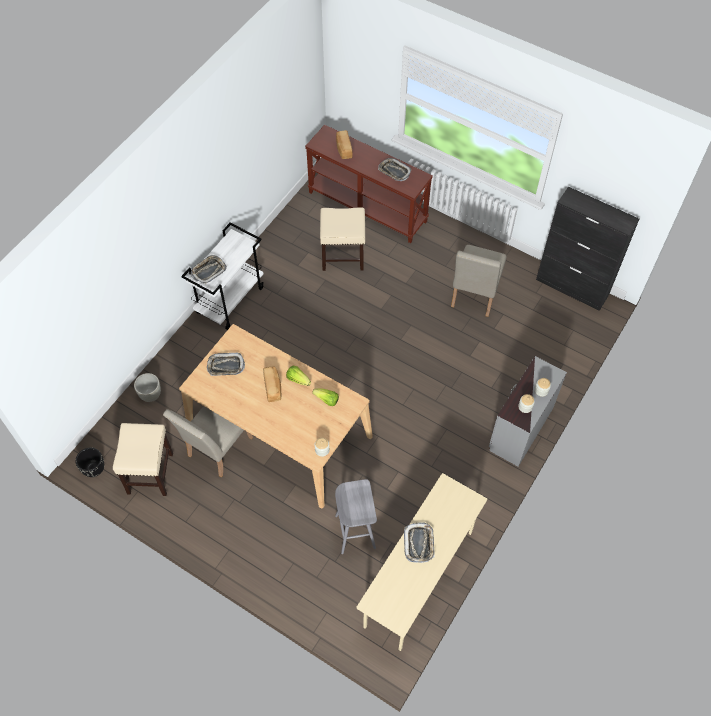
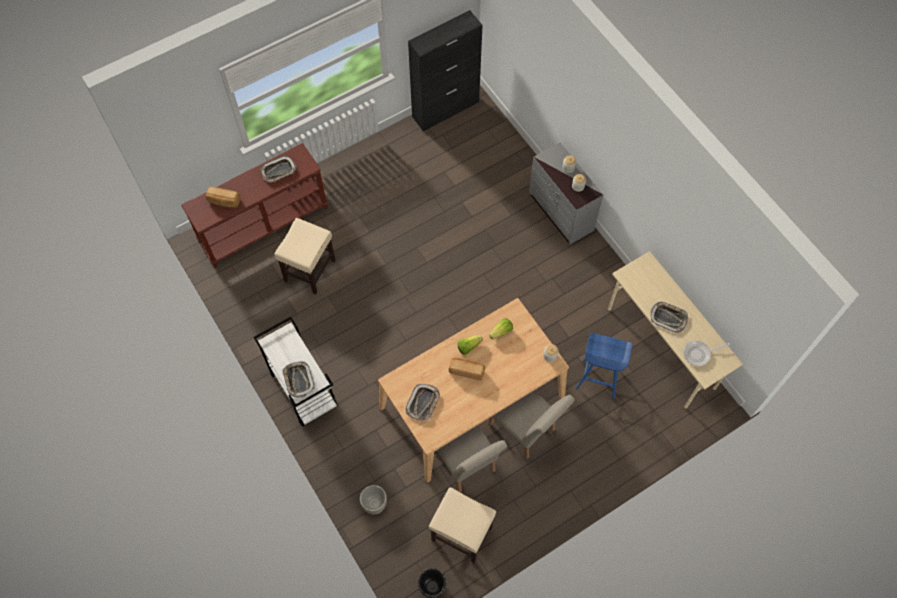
camera: 65 degrees left, 5 degrees up
grey stool [335,479,377,554] -> blue stool [576,333,632,399]
beige chair [451,245,507,317] -> beige chair moved to [488,391,575,459]
none -> frying pan [684,341,730,366]

